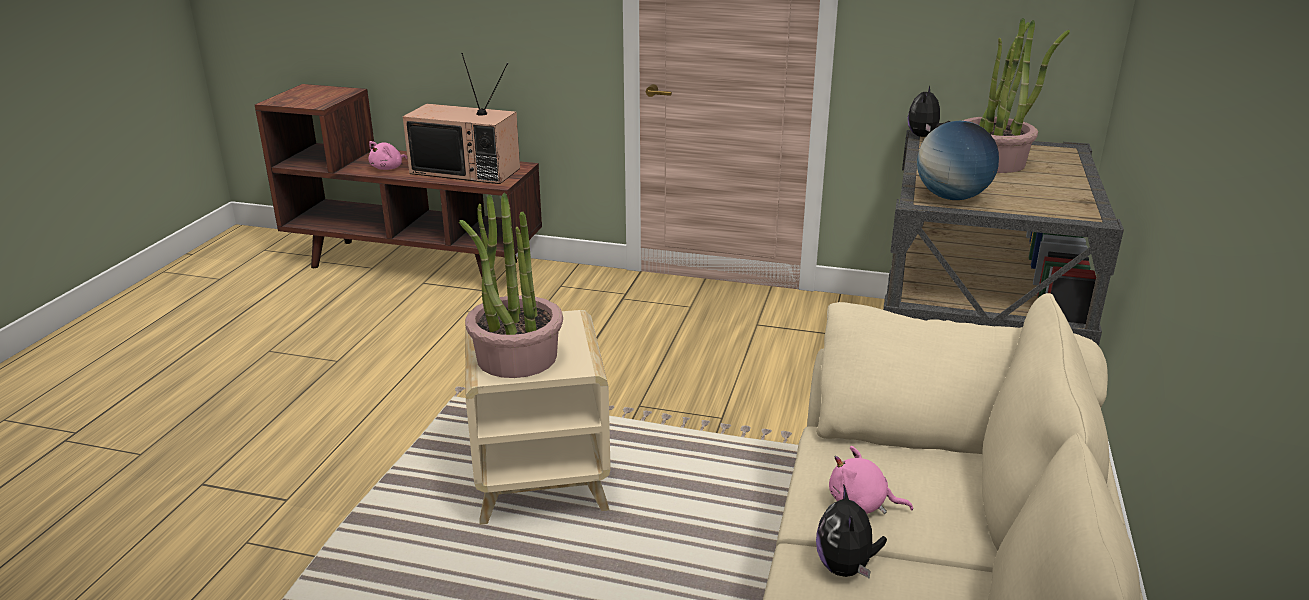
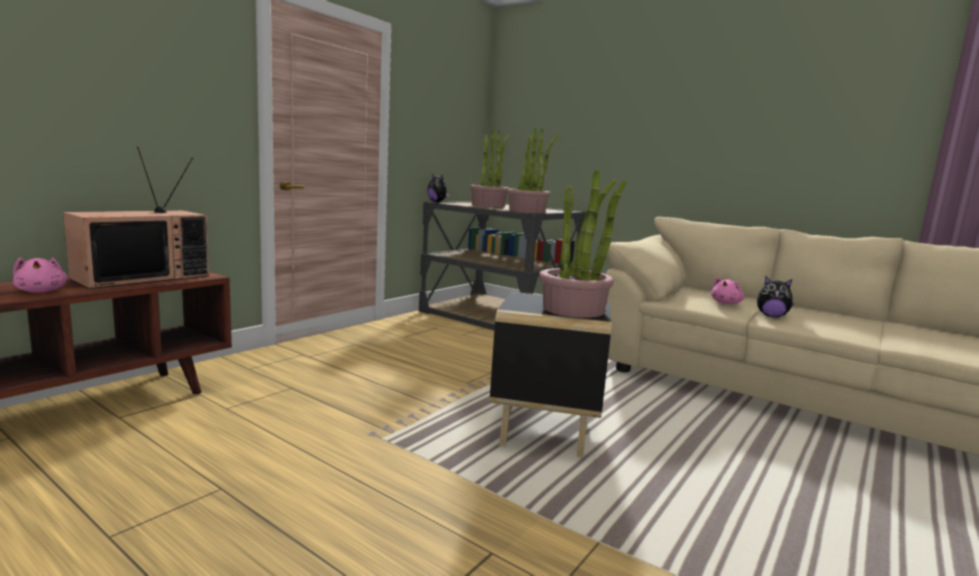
camera: 70 degrees left, 15 degrees down
beige side table [465,310,611,525] -> black side table [490,292,612,458]
globe [917,121,999,200] -> potted plant [507,128,559,213]

